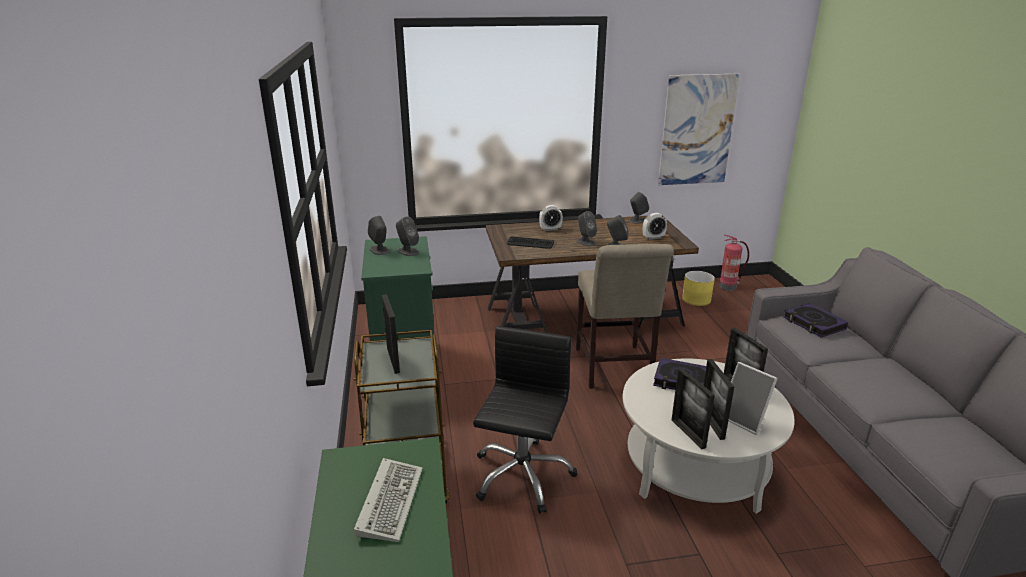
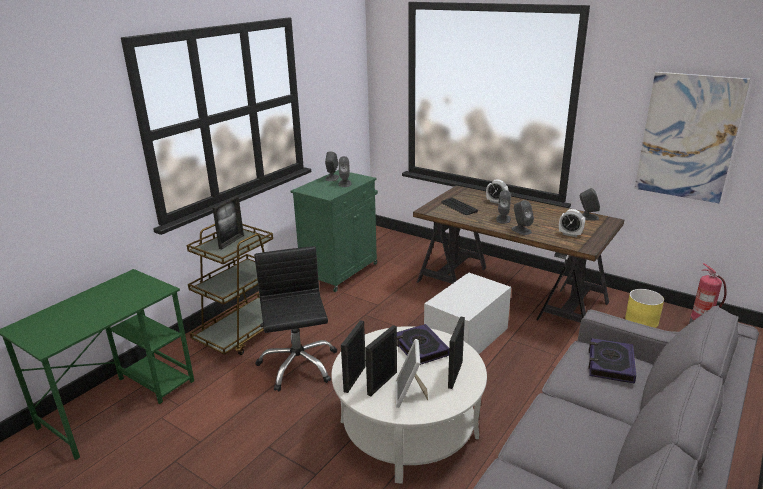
camera: 45 degrees right, 0 degrees up
keyboard [353,458,423,542] -> none
black office chair [473,326,578,514] -> black office chair turned 75 degrees counterclockwise [254,246,337,391]
beige chair [576,244,674,389] -> white storage box [424,272,511,354]

